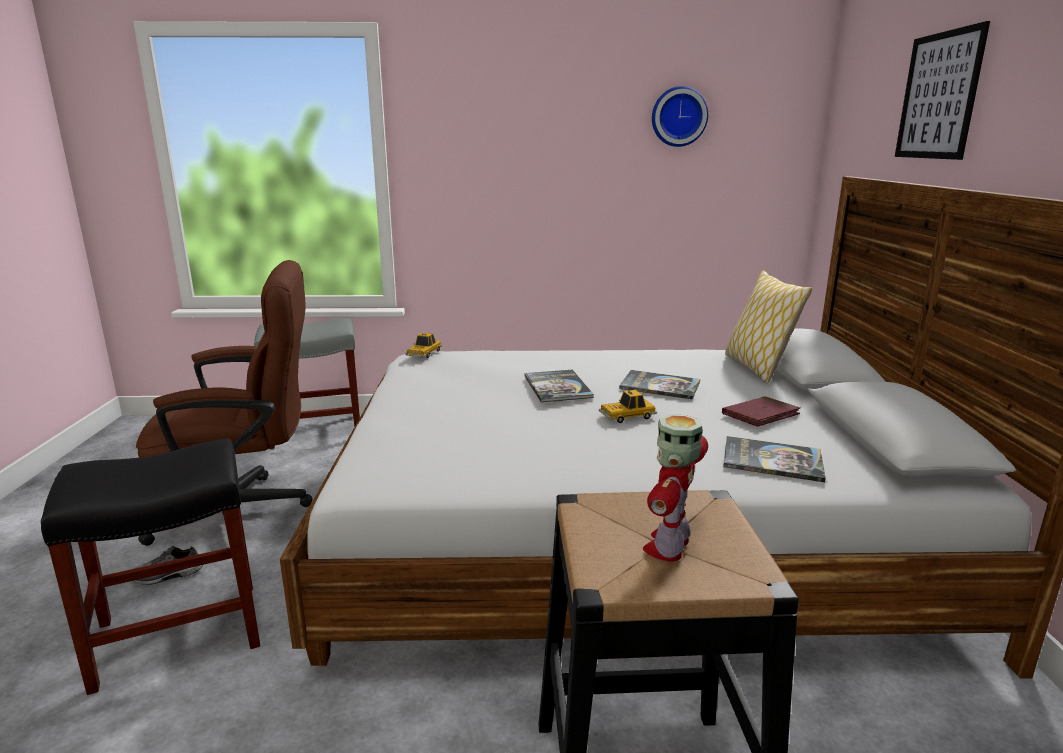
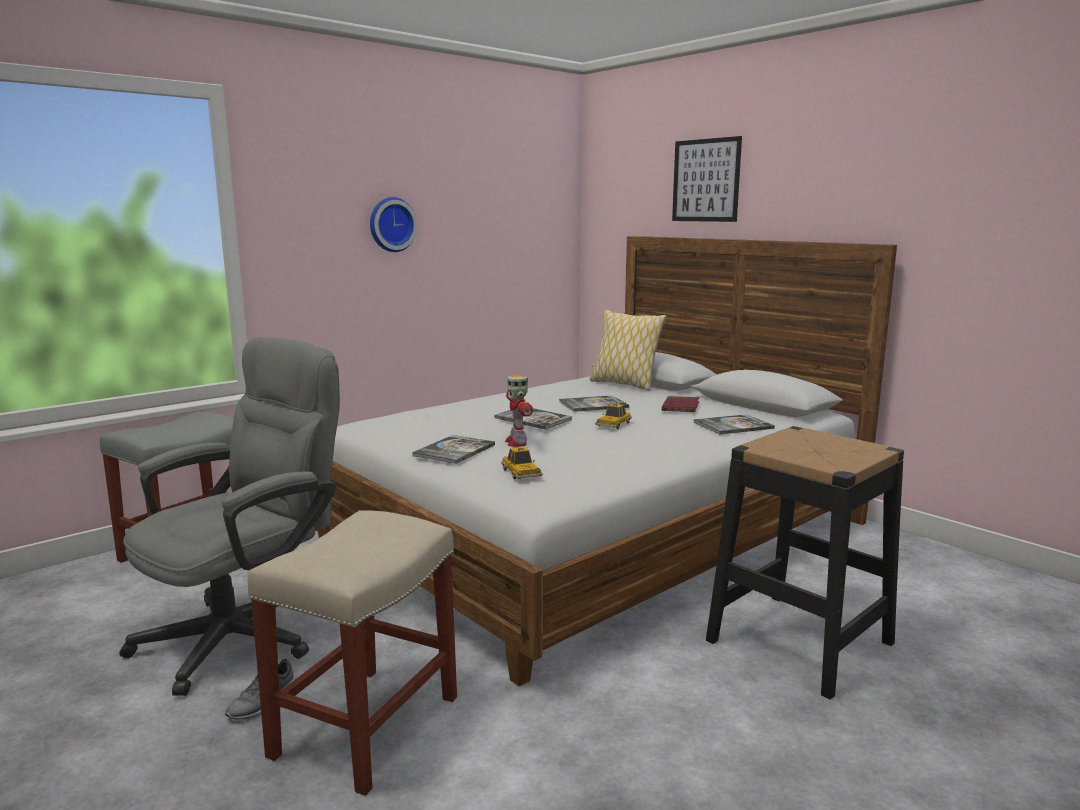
camera: 40 degrees left, 5 degrees down
black stool [41,439,260,695] -> beige stool [247,510,457,796]
brown office chair [136,260,313,546] -> grey office chair [119,337,340,696]
toy car [405,333,442,358] -> toy car moved to [501,447,543,480]
toy robot [643,415,708,562] -> toy robot moved to [505,375,533,447]
wall clock [652,86,708,147] -> wall clock moved to [370,197,418,252]
none -> book [412,435,495,464]

